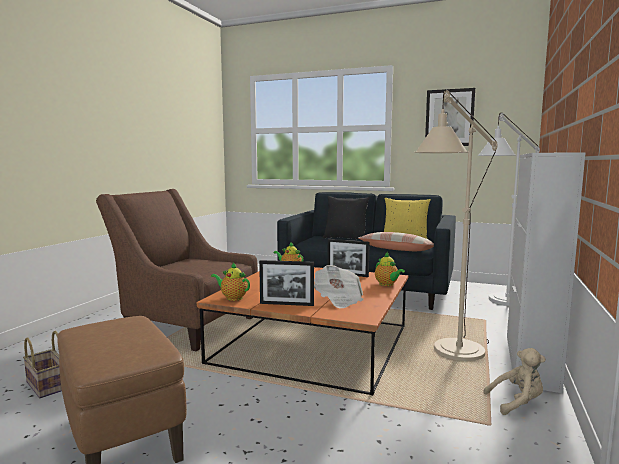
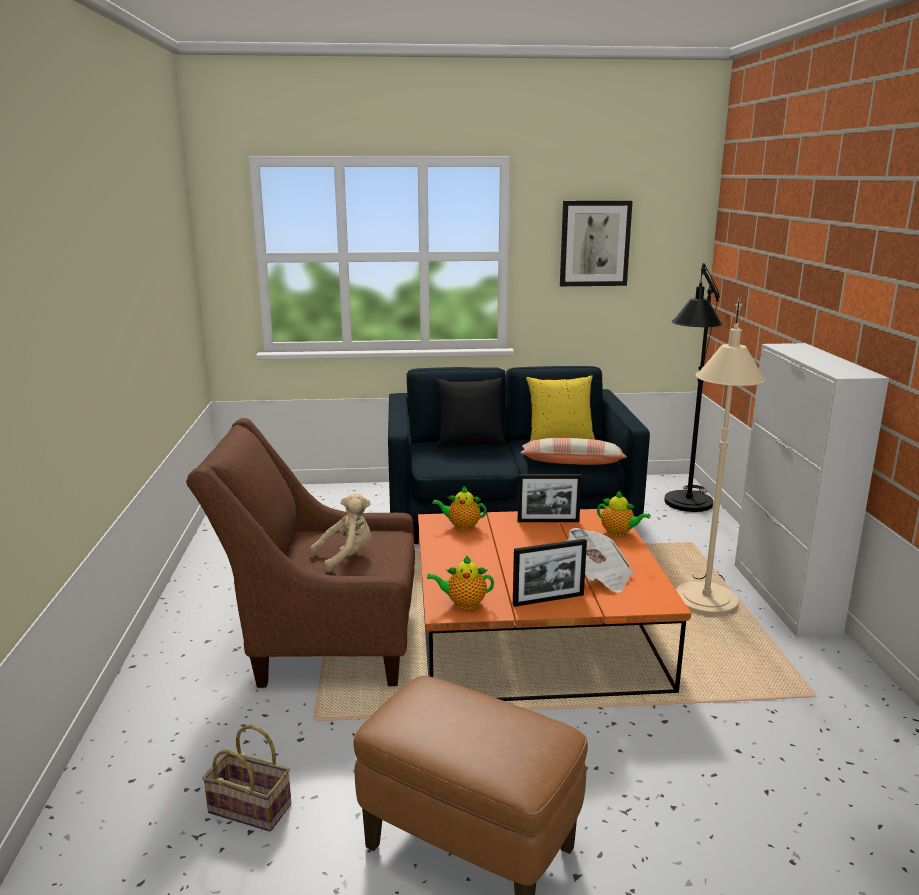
camera: 25 degrees left, 10 degrees up
white floor lamp [477,112,540,306] -> black floor lamp [664,263,723,512]
beige plush toy [483,348,546,415] -> beige plush toy moved to [310,493,372,572]

